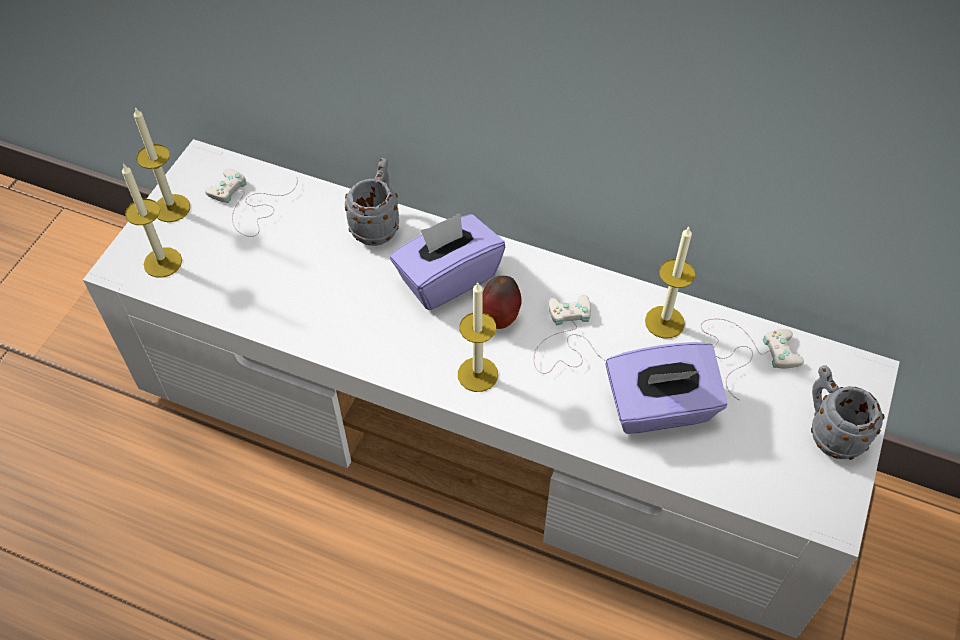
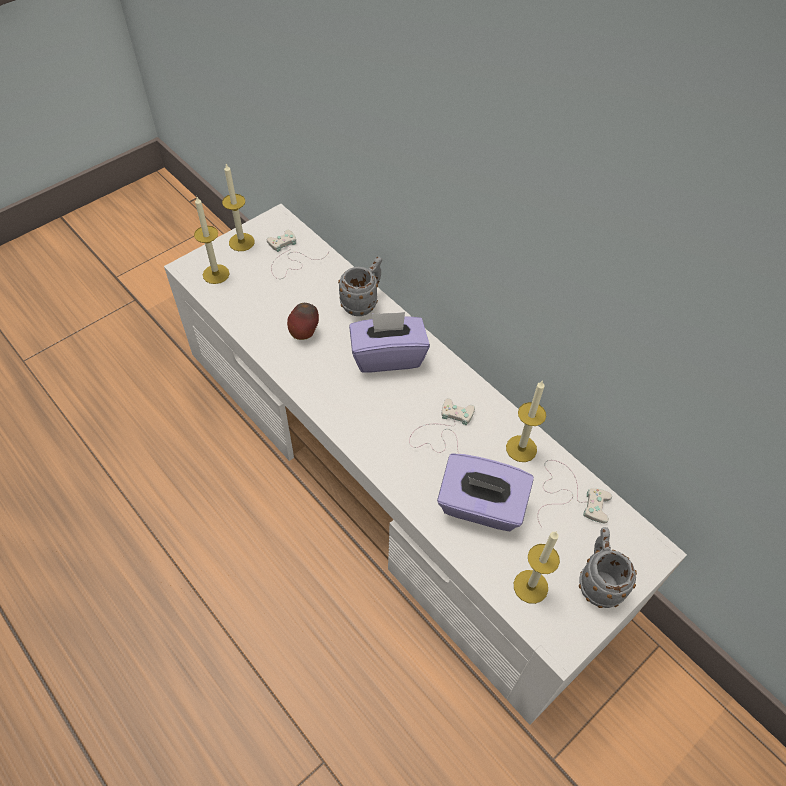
camera: 25 degrees right, 0 degrees up
candle [458,281,498,392] -> candle moved to [514,531,560,604]
apple [482,276,522,329] -> apple moved to [287,303,319,340]

